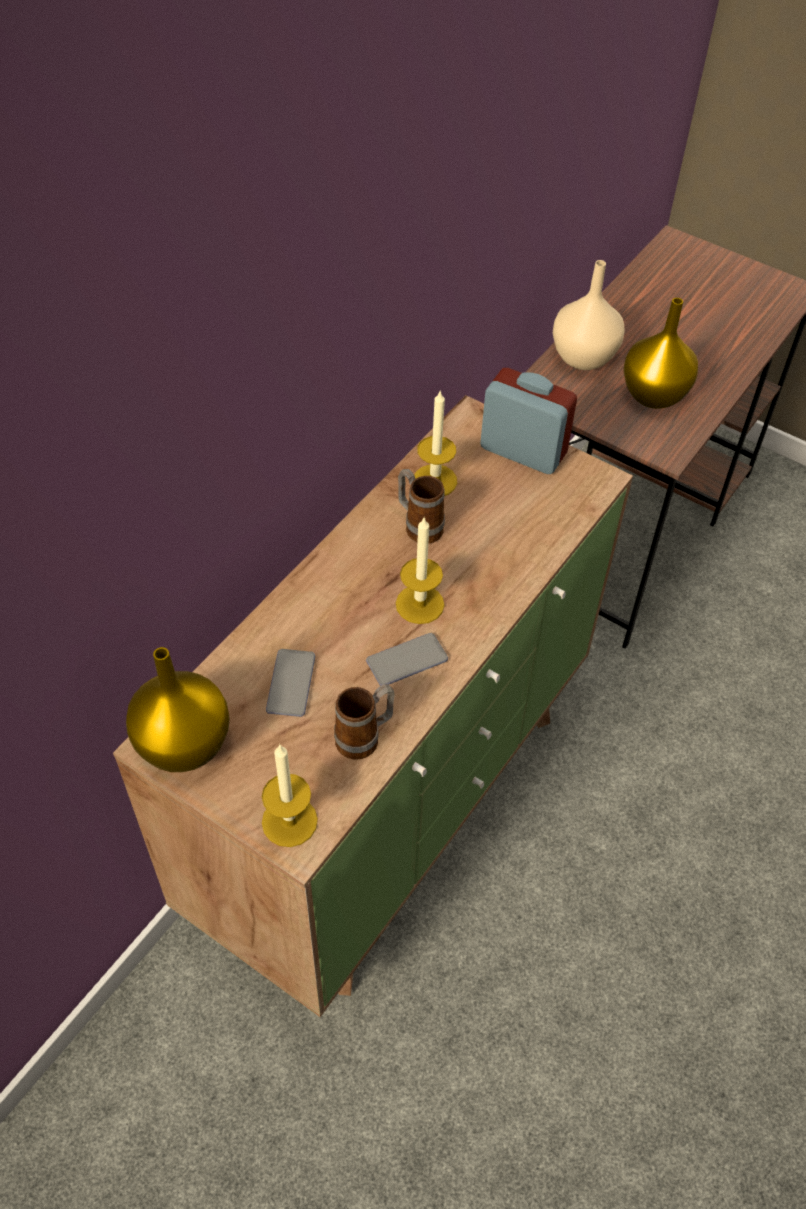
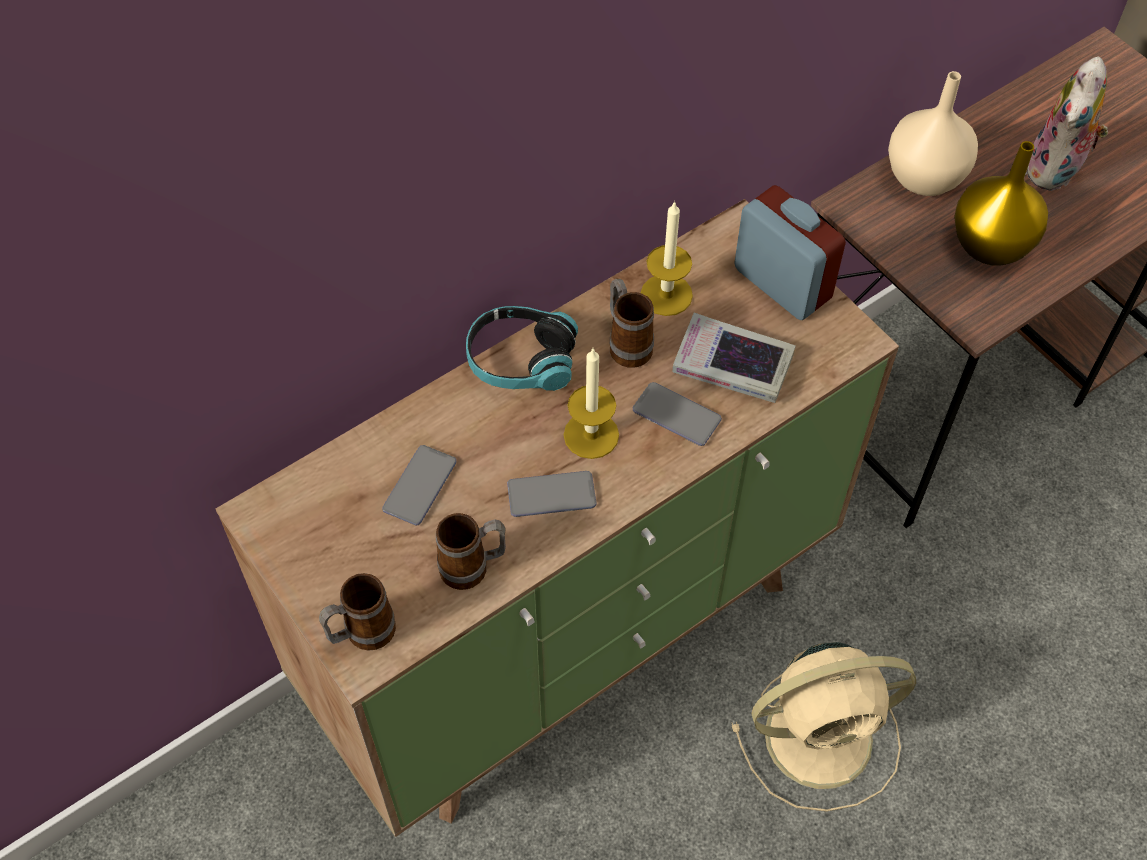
camera: 20 degrees right, 5 degrees up
yellow vase [126,647,230,772] -> none
candle [262,744,318,847] -> mug [319,573,396,651]
none -> headphones [466,306,578,391]
none -> phone [633,382,722,446]
none -> book [672,313,796,403]
none -> beige fan [732,642,916,811]
none -> plush toy [1025,56,1108,191]

